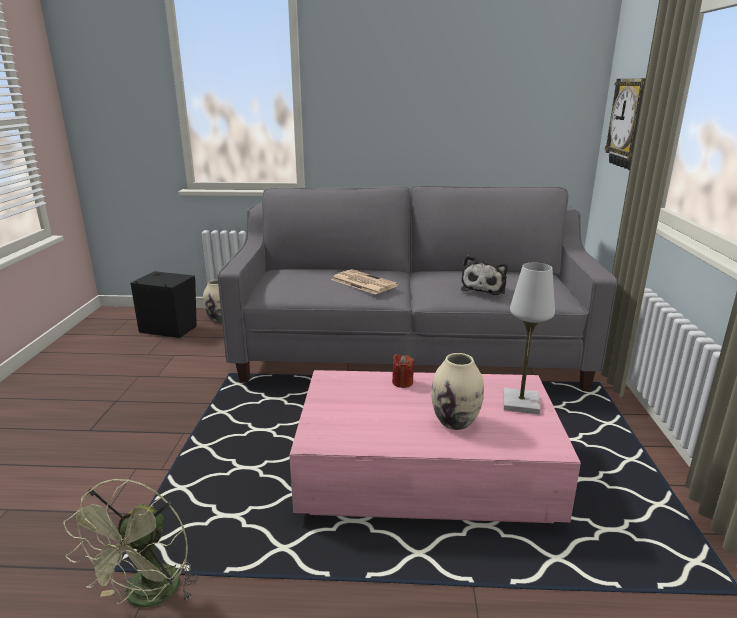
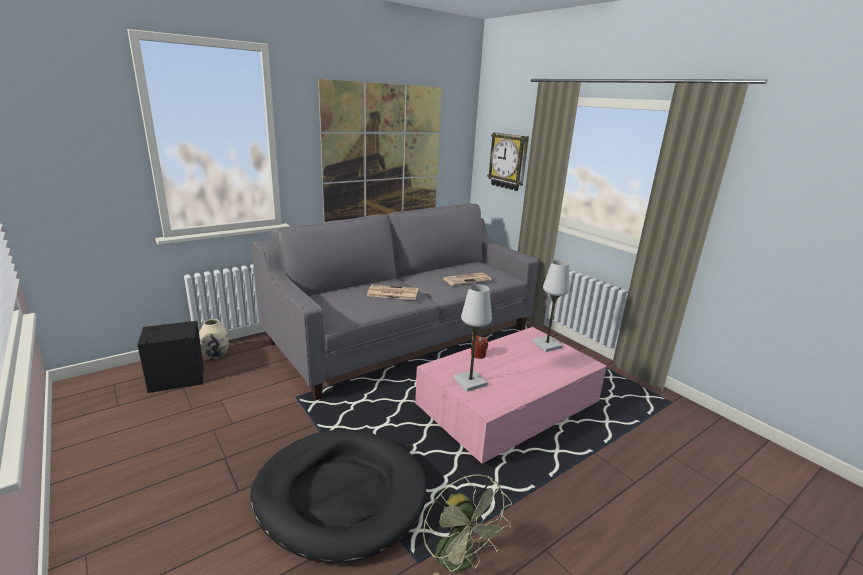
camera: 40 degrees left, 0 degrees up
beige vase [431,353,484,430] -> none
plush toy [461,255,508,295] -> newspaper [443,273,492,286]
none -> black dog bed [250,429,426,563]
none -> picture [318,79,442,222]
none -> white table lamp [454,284,492,392]

